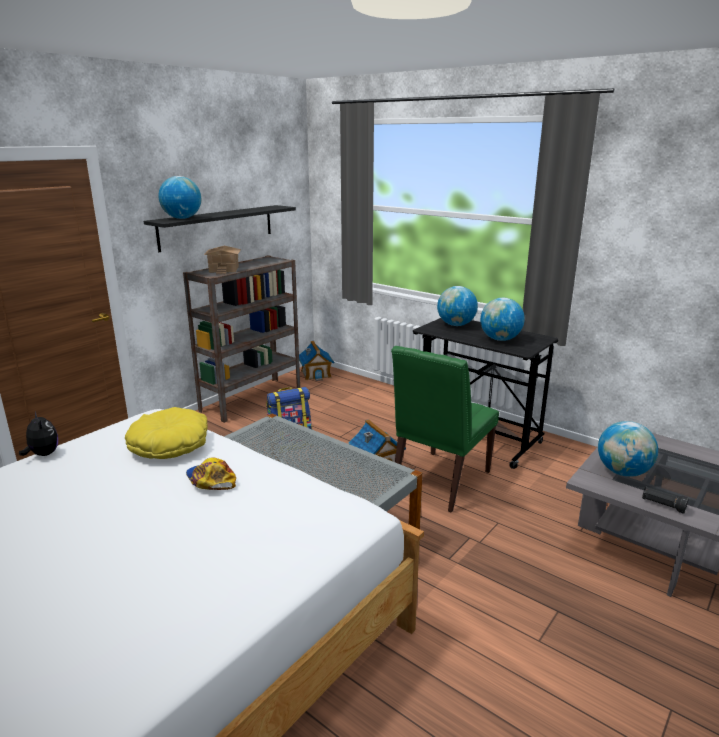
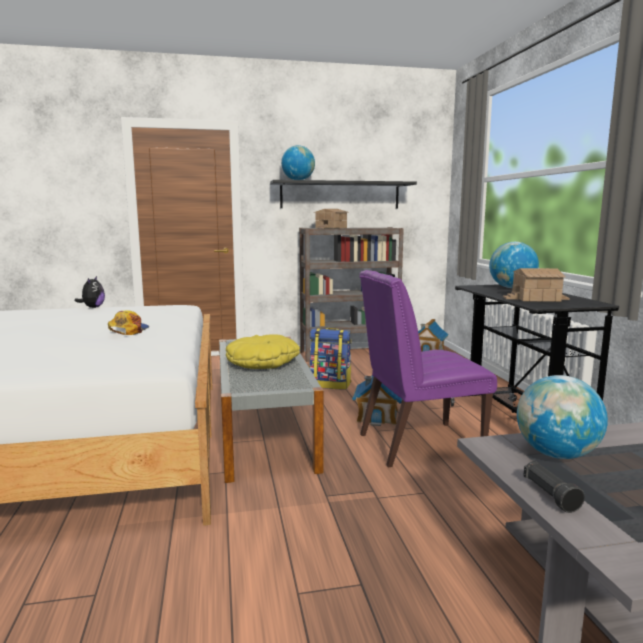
camera: 40 degrees right, 10 degrees down
yellow pillow [125,407,208,459] -> yellow pillow moved to [226,335,300,369]
green chair [391,346,499,512] -> purple chair [359,270,497,467]
globe [480,298,525,341] -> toy house [503,268,570,302]

